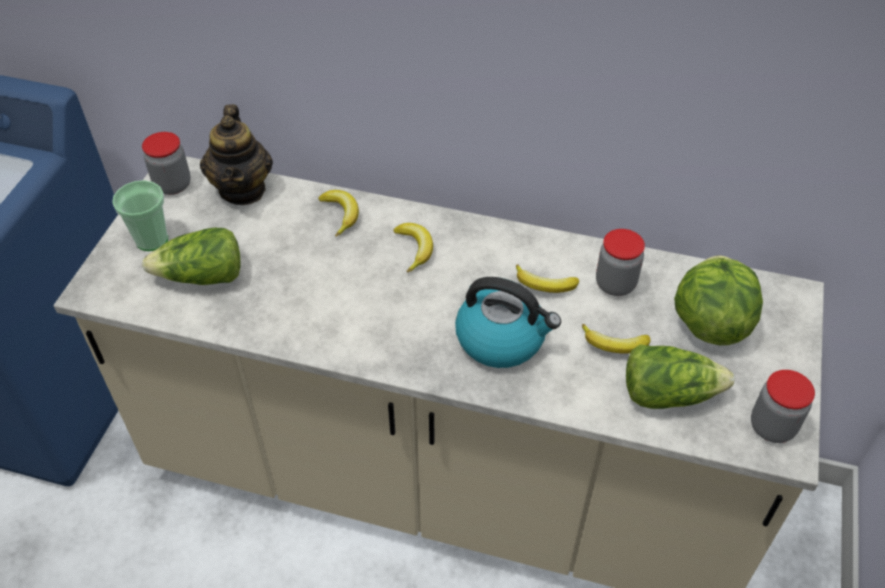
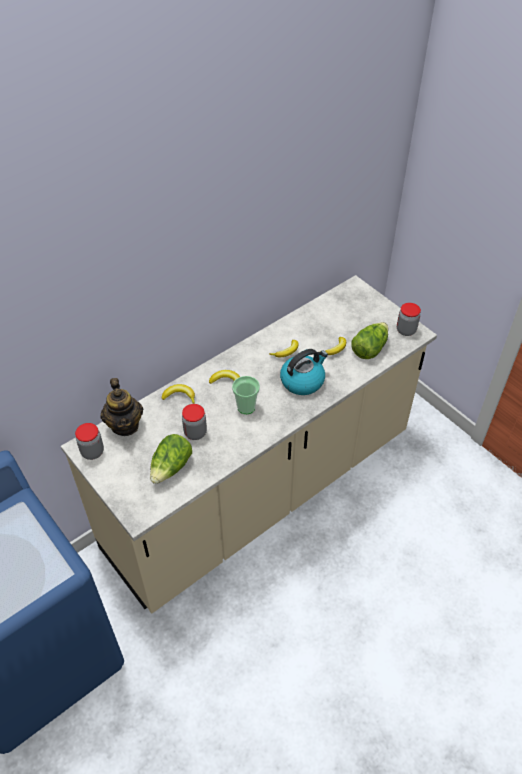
camera: 55 degrees left, 0 degrees up
cup [112,180,168,251] -> cup moved to [232,376,260,414]
teapot [200,104,273,205] -> teapot turned 45 degrees clockwise [100,378,143,436]
jar [596,229,645,296] -> jar moved to [182,404,207,440]
lettuce [674,255,763,345] -> none

